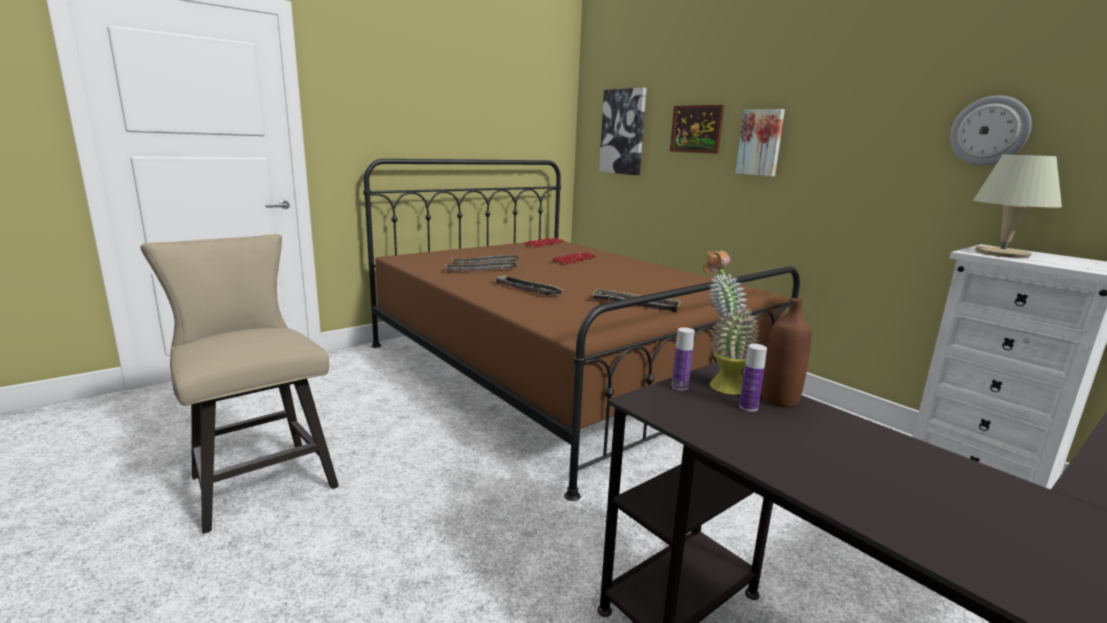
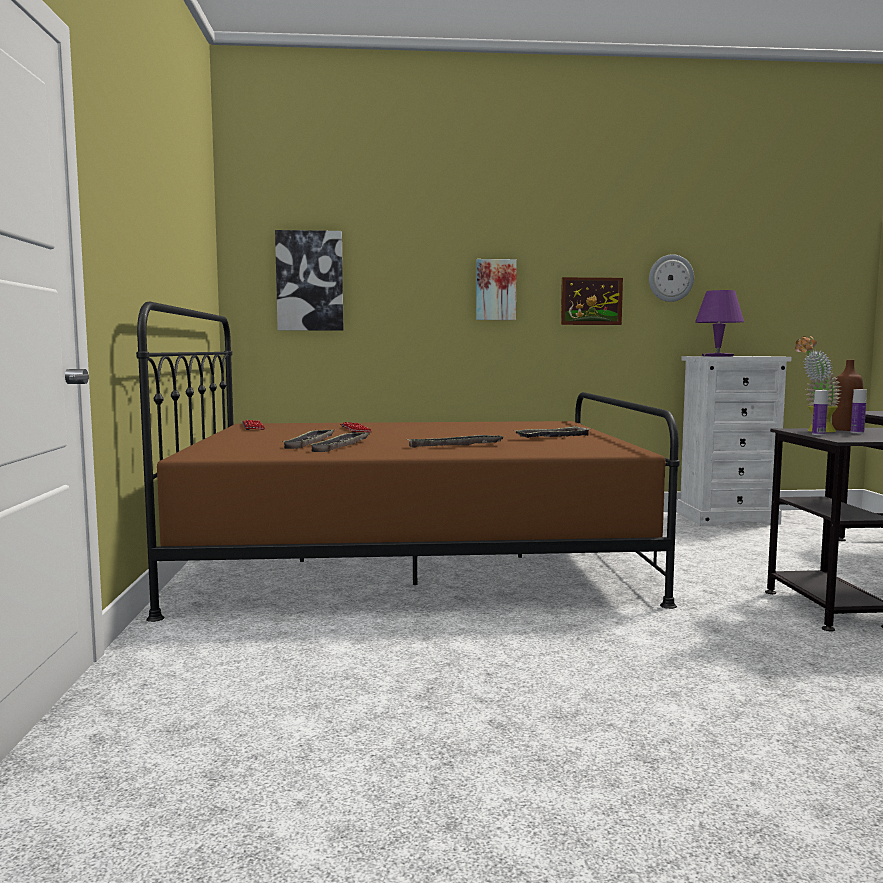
camera: 55 degrees left, 10 degrees down
beige chair [140,234,339,534] -> none
picture [670,105,724,154] -> picture moved to [561,277,623,325]
beige table lamp [974,154,1062,258] -> purple table lamp [695,290,744,356]

